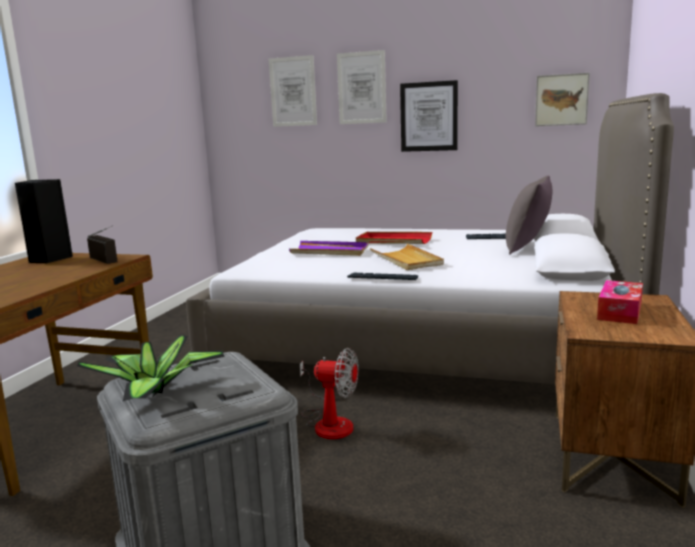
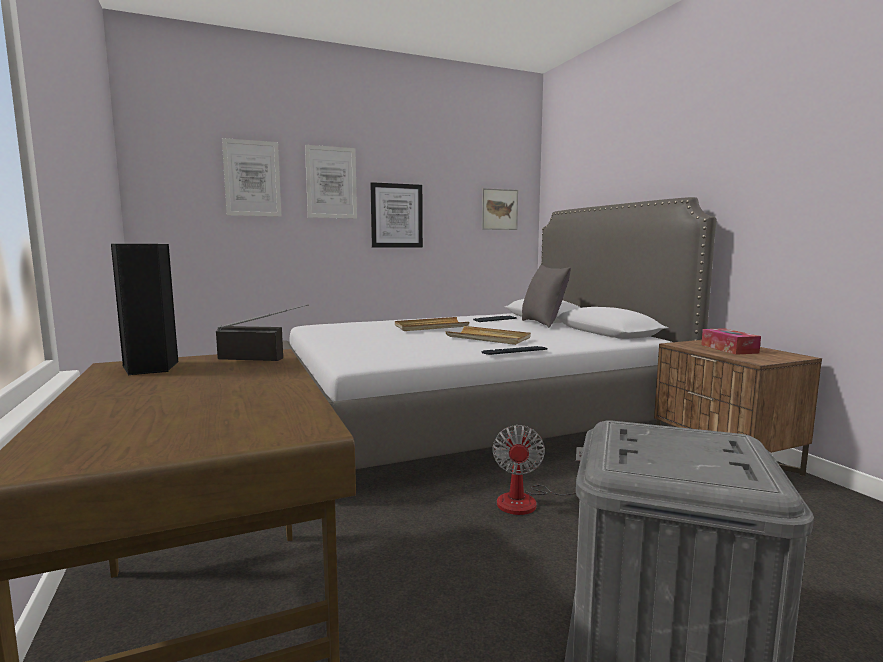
camera: 40 degrees left, 5 degrees down
potted plant [77,335,225,401] -> none
purple tray [289,241,368,256] -> none
fan [300,348,359,439] -> fan turned 120 degrees clockwise [492,425,583,515]
red tray [356,232,432,244] -> beige tray [395,317,469,331]

